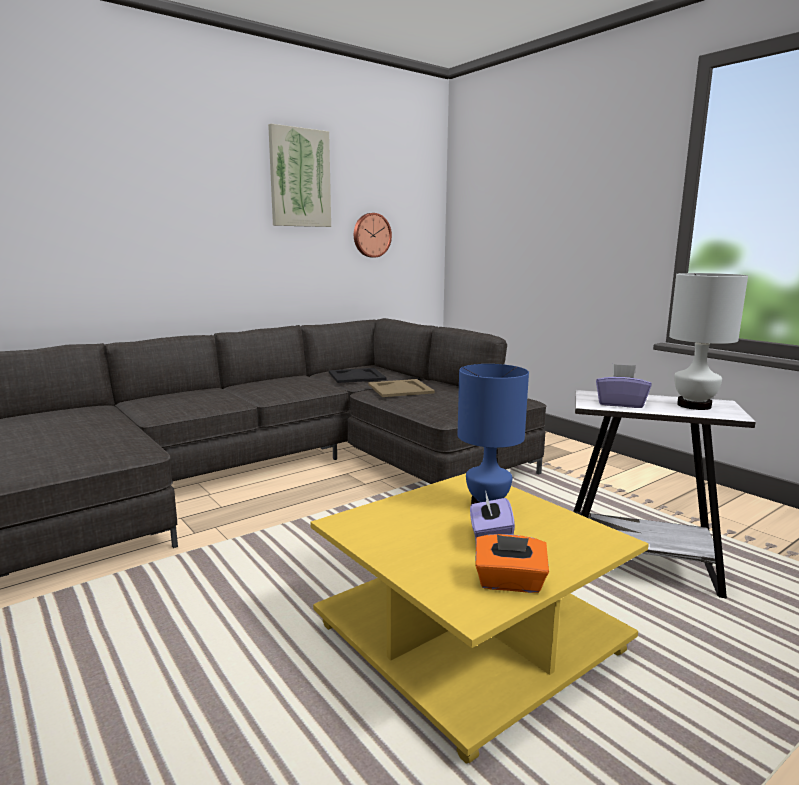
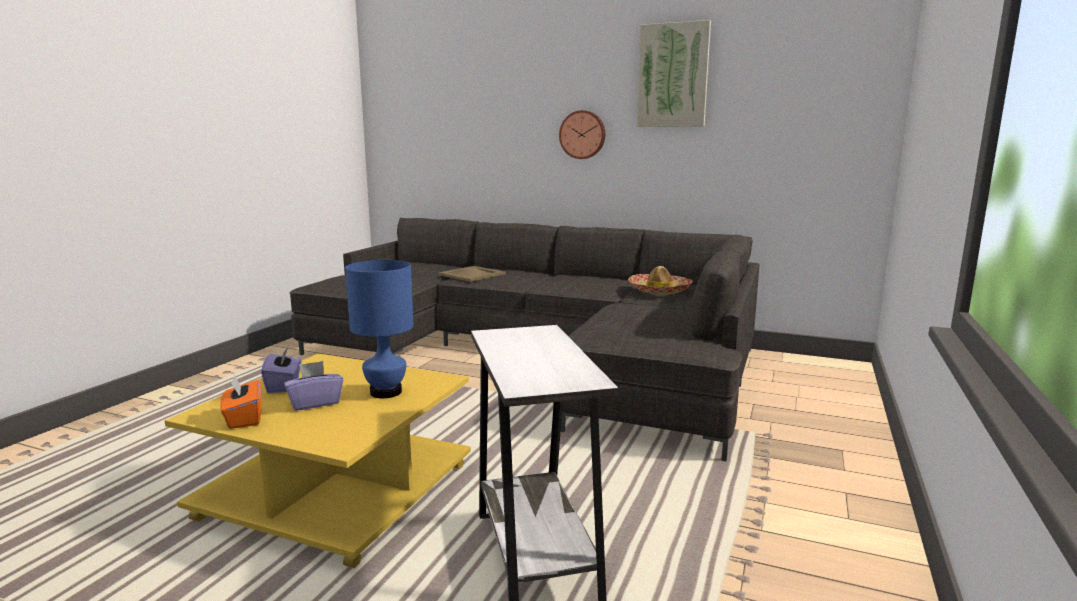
camera: 60 degrees right, 0 degrees up
black tray [329,368,387,383] -> hat [628,266,693,295]
wall clock [354,213,392,258] -> wall clock moved to [559,110,605,159]
beige tray [368,379,435,397] -> beige tray moved to [438,266,506,282]
purple tissue box [596,364,651,408] -> purple tissue box moved to [261,347,301,393]
white table lamp [669,273,748,410] -> none

